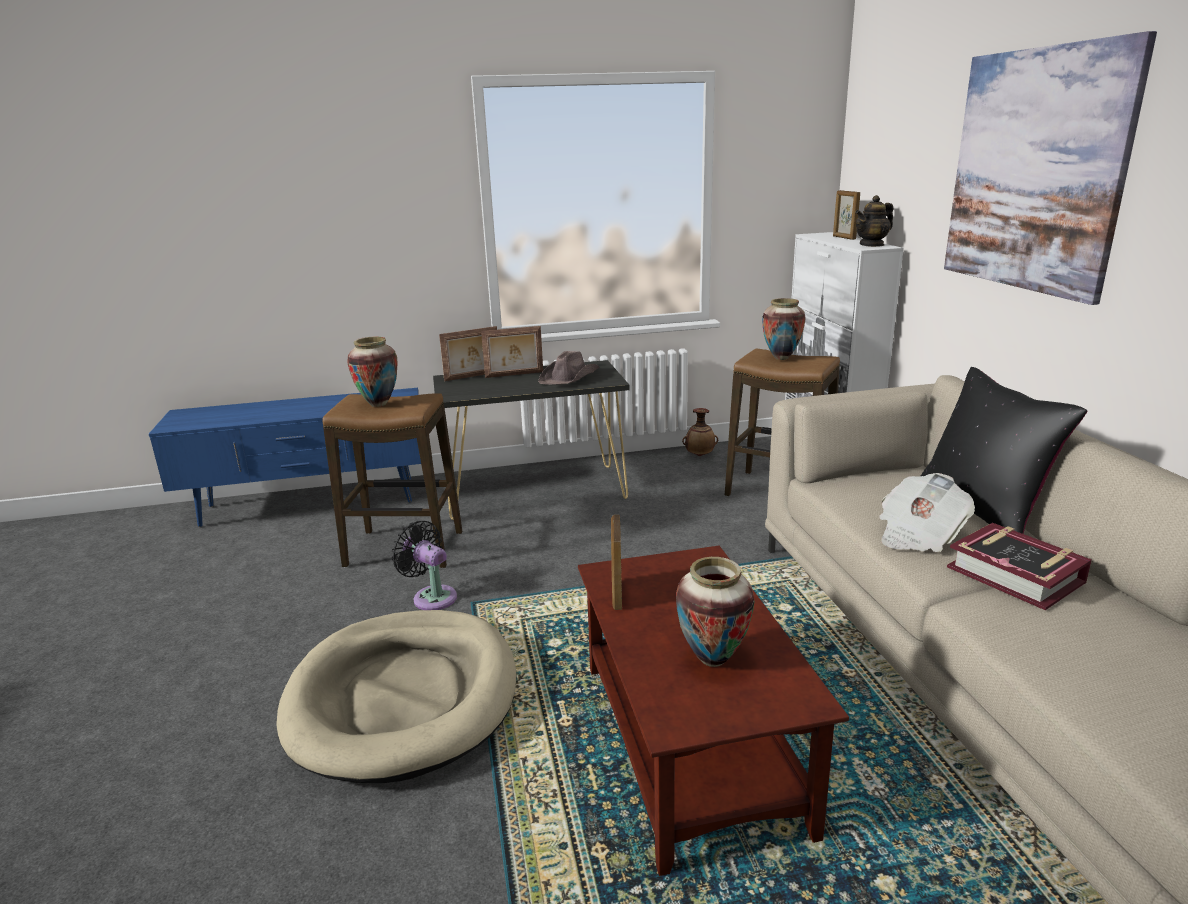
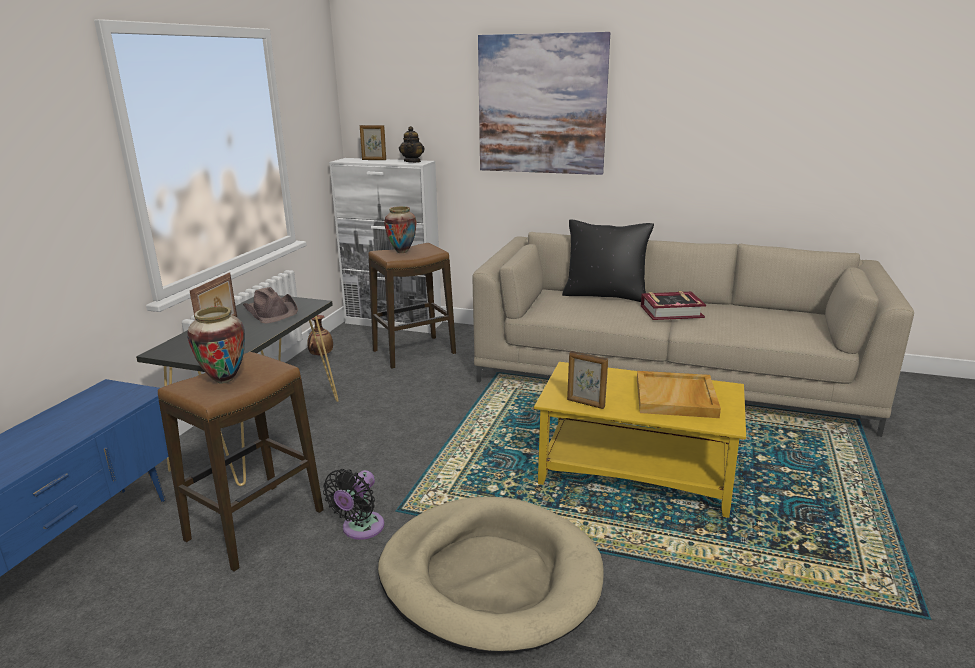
camera: 60 degrees left, 0 degrees up
black fan [392,521,457,610] -> black fan turned 45 degrees counterclockwise [323,469,384,540]
picture frame [439,326,497,381] -> none
brown coffee table [578,546,849,876] -> yellow coffee table [534,362,746,518]
vase [676,557,755,667] -> beige tray [637,371,721,418]
newspaper [879,473,975,552] -> none

